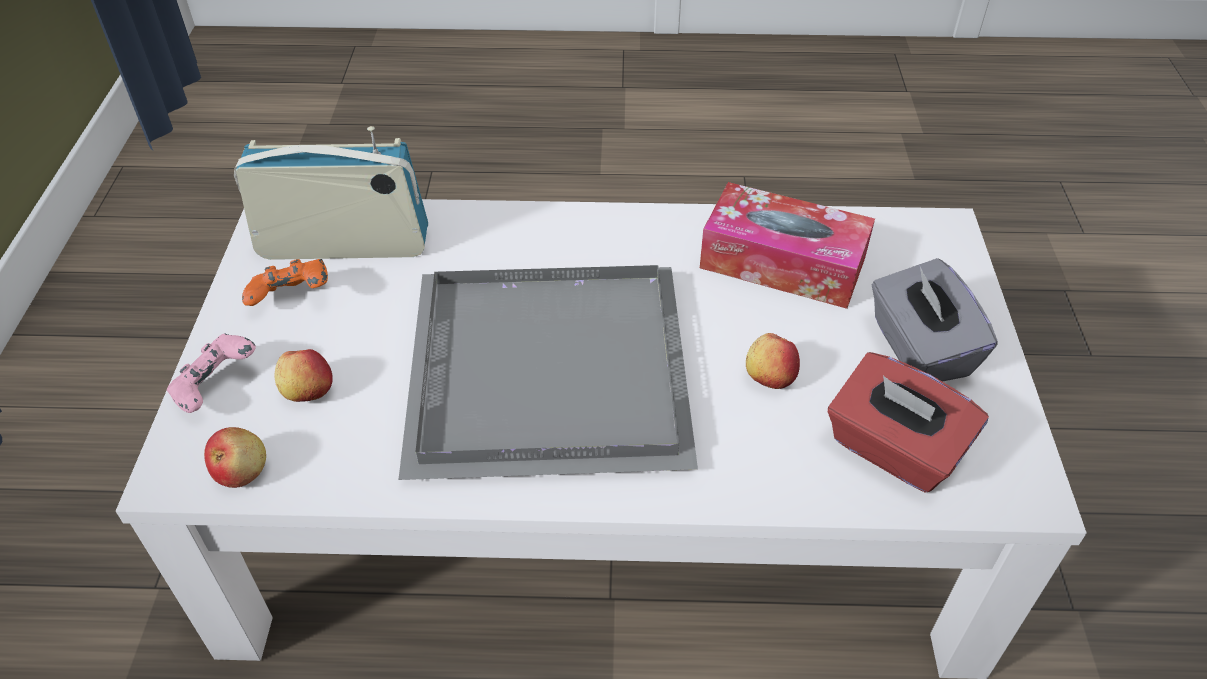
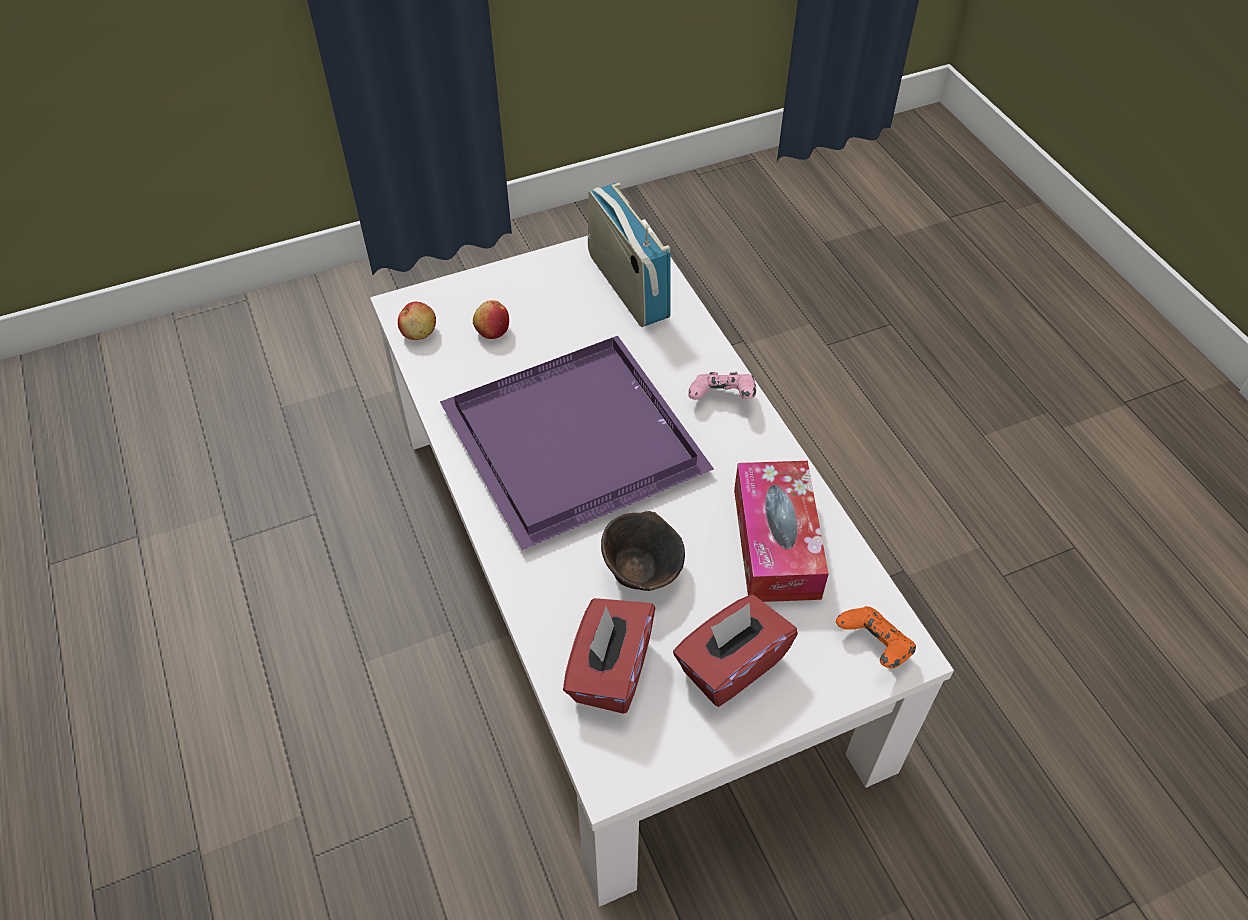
camera: 65 degrees right, 5 degrees up
pink game controller [167,333,256,413] -> pink game controller moved to [688,372,756,400]
orange game controller [242,259,328,306] -> orange game controller moved to [836,606,916,668]
grey tray [399,265,698,480] -> purple tray [440,336,714,550]
apple [746,333,800,389] -> brown bowl [601,511,685,591]
grey tissue box [872,258,997,382] -> red tissue box [673,595,798,707]

